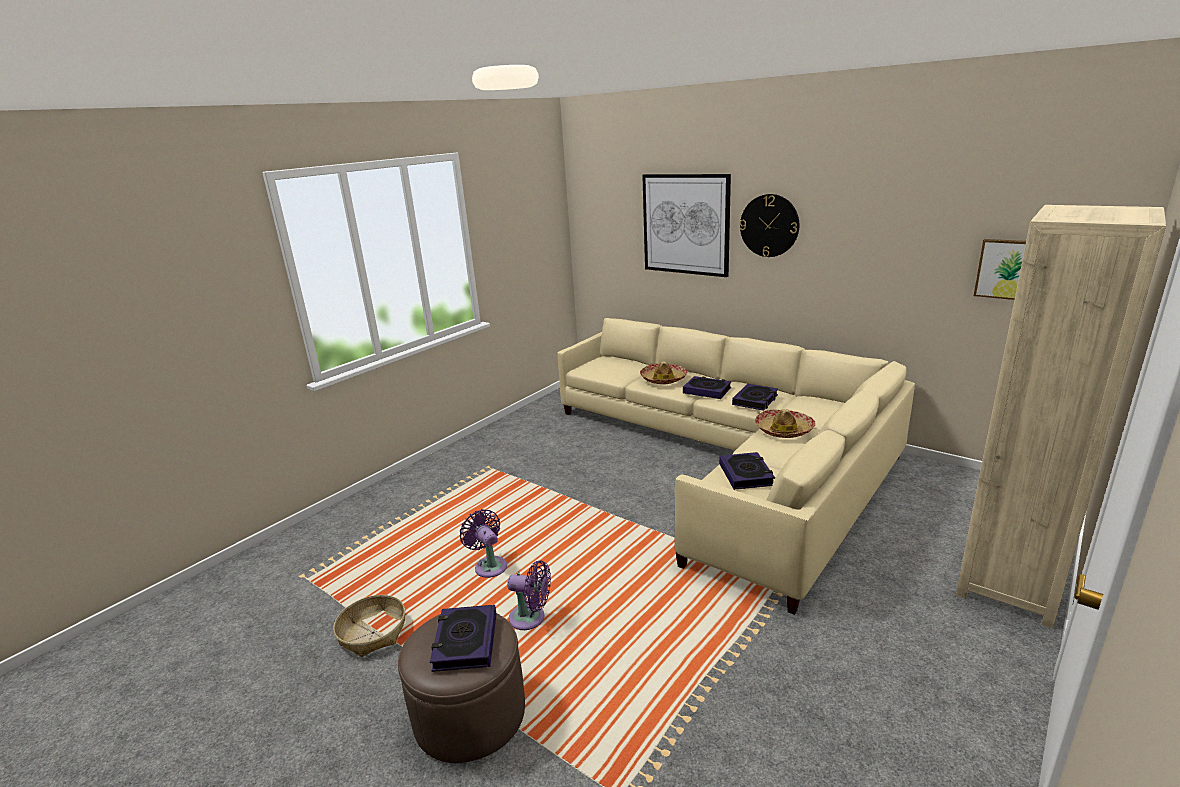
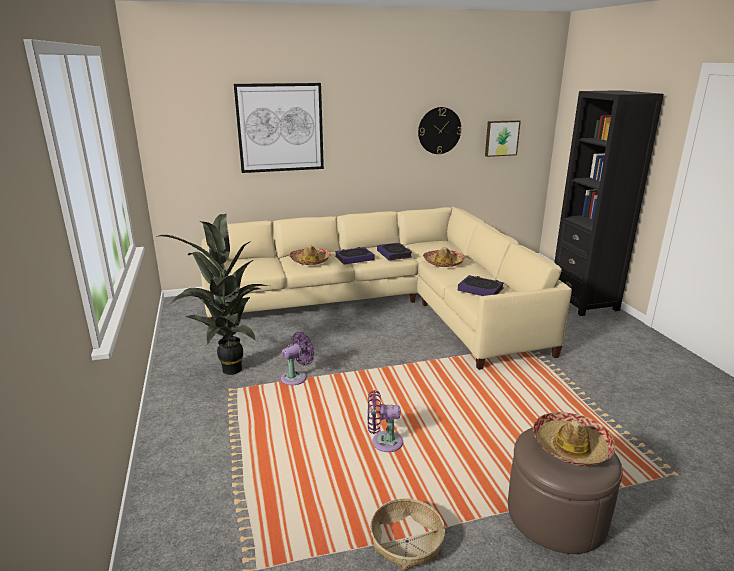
camera: 55 degrees left, 0 degrees up
book [430,605,496,672] -> hat [533,412,615,466]
purple fan [507,560,551,630] -> purple fan moved to [281,332,314,385]
wall clock [740,194,799,257] -> wall clock moved to [418,107,462,154]
beige bookcase [956,205,1166,629] -> black bookcase [554,90,664,316]
none -> potted plant [156,214,270,375]

